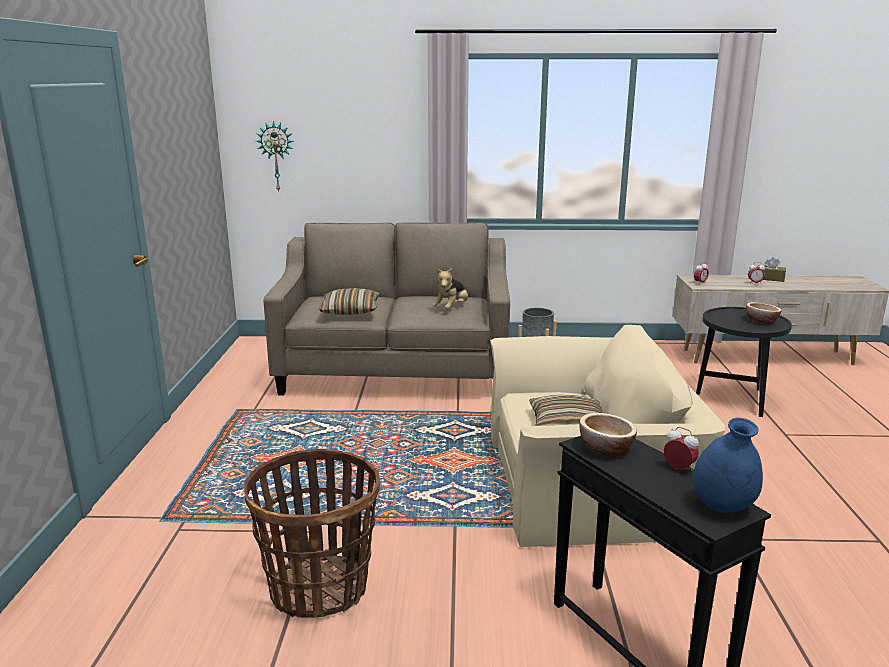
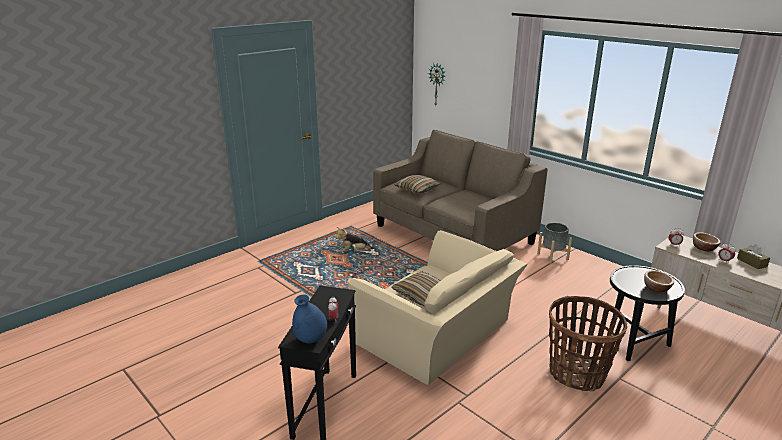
camera: 45 degrees right, 5 degrees up
basket [244,449,380,618] -> basket moved to [549,296,627,391]
plush toy [432,268,468,309] -> plush toy moved to [336,227,374,252]
bowl [579,413,637,456] -> bowl moved to [693,232,721,251]

